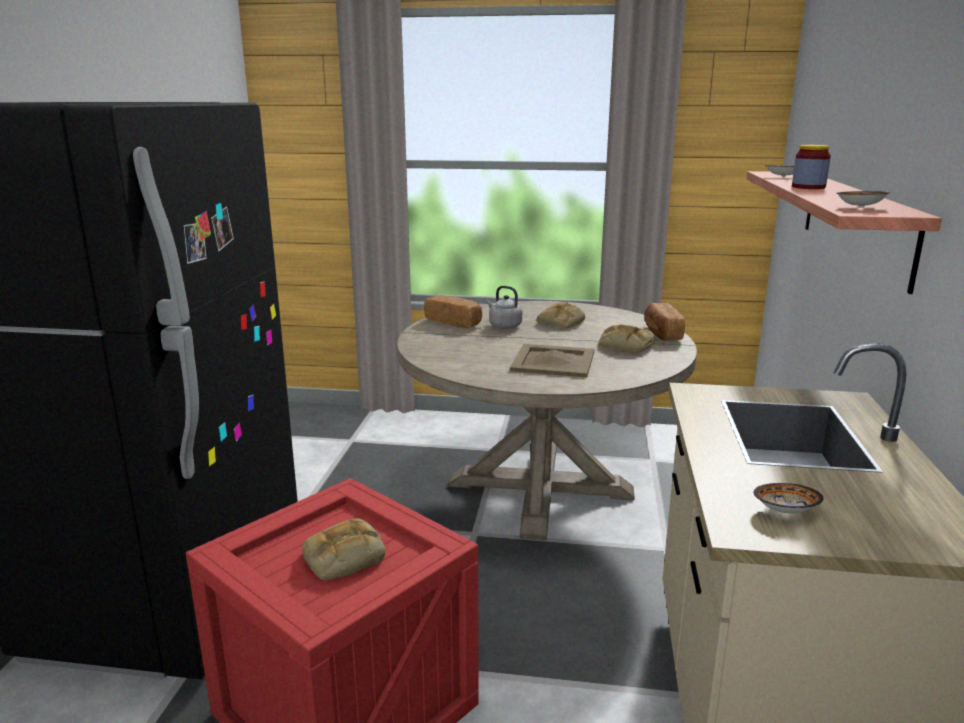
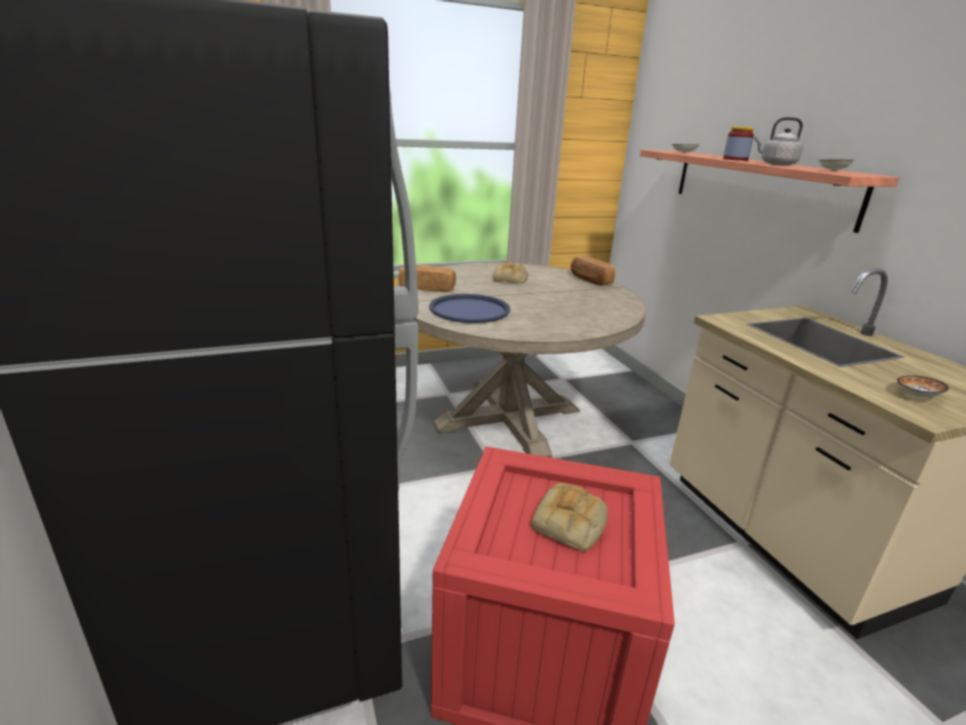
camera: 30 degrees left, 5 degrees up
grey kettle [486,286,522,329] -> grey kettle moved to [754,117,803,165]
beige tray [510,344,594,377] -> none
bread [598,324,655,354] -> none
none -> blue tray [429,294,510,323]

